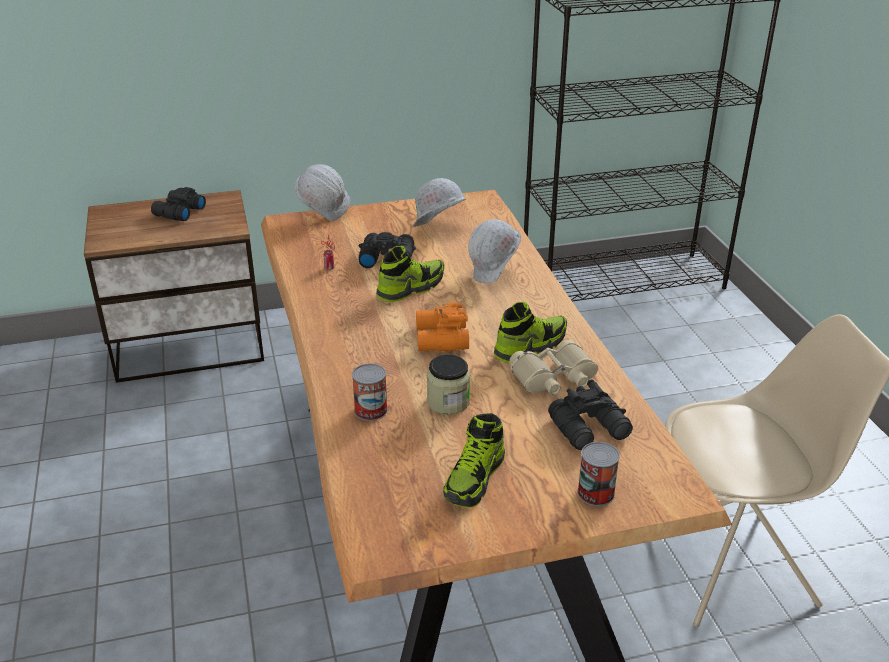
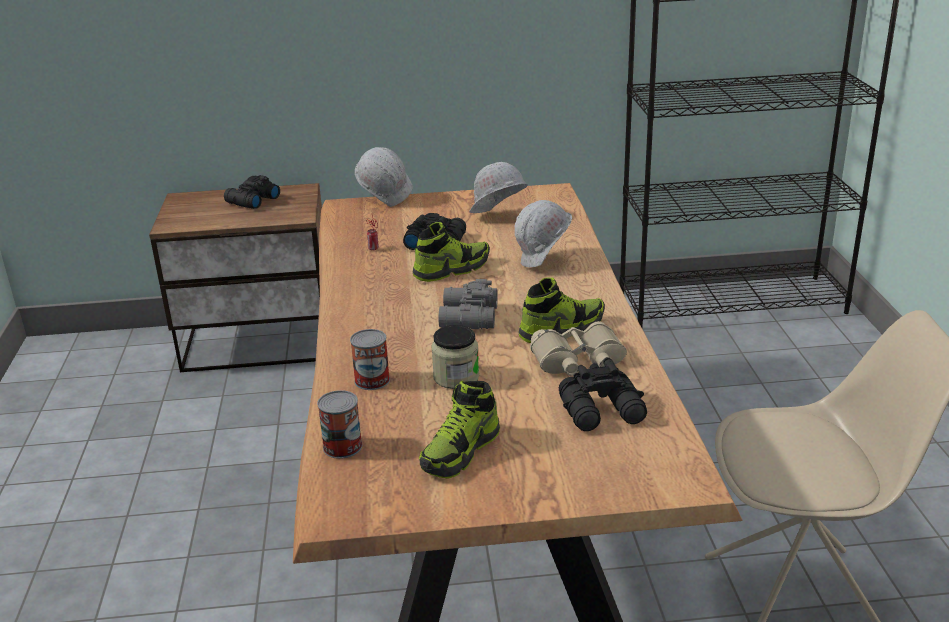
camera: 10 degrees right, 5 degrees down
orange binoculars [416,303,469,352] -> grey binoculars [438,279,498,329]
can [577,442,620,506] -> can moved to [317,390,362,459]

